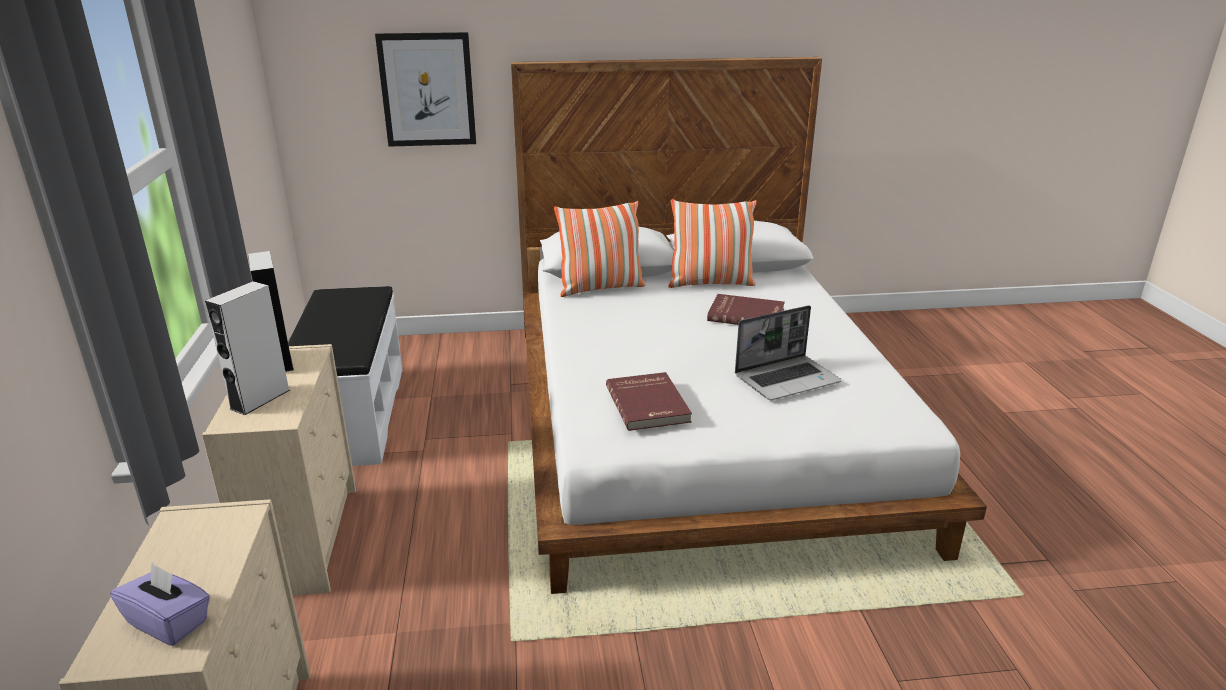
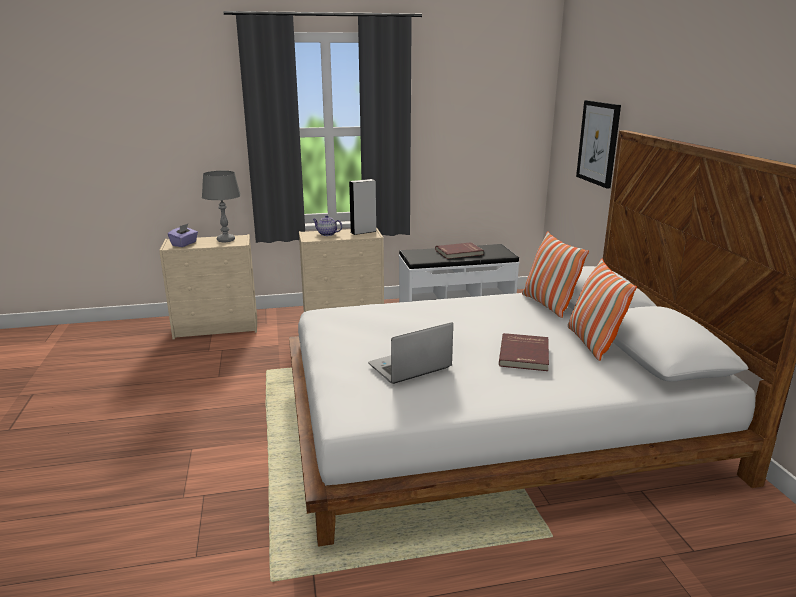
camera: 85 degrees right, 5 degrees down
grey speaker [205,281,290,415] -> teapot [312,215,342,236]
red book [606,372,692,431] -> red book moved to [435,242,484,259]
laptop [735,305,841,400] -> laptop turned 90 degrees clockwise [368,323,453,384]
none -> grey table lamp [202,171,241,242]

